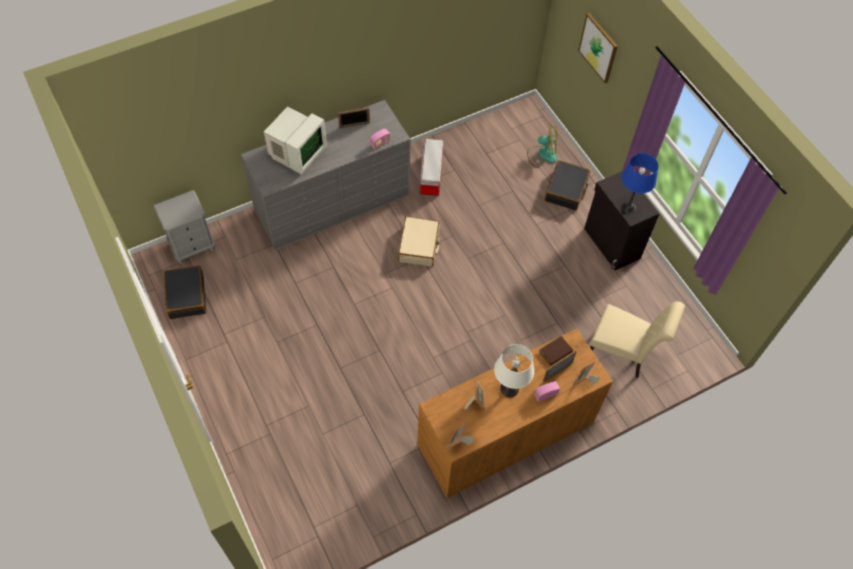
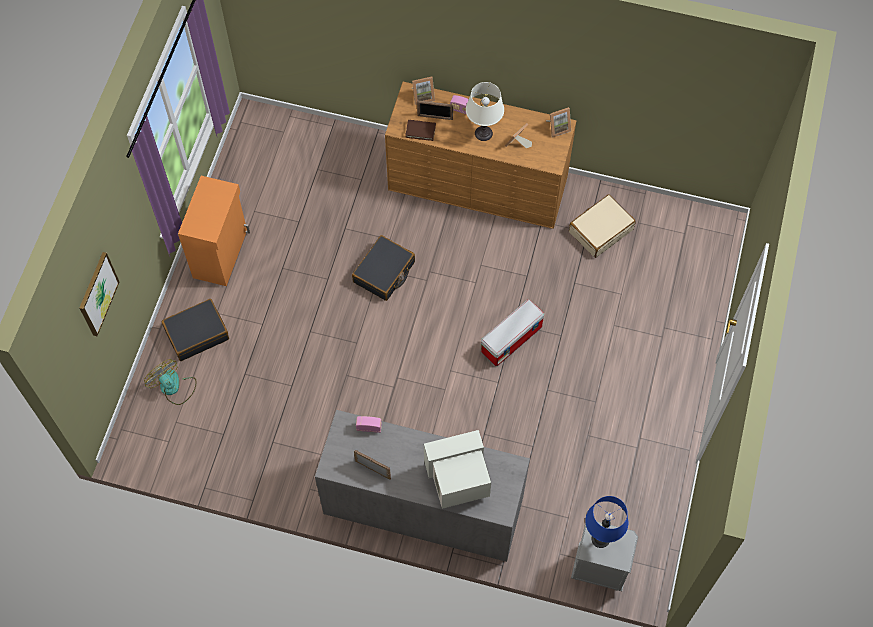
camera: 135 degrees left, 5 degrees up
black suitcase [163,265,206,319] -> black suitcase moved to [352,235,415,301]
beige suitcase [398,217,440,267] -> beige suitcase moved to [569,194,636,258]
storage box [420,139,443,196] -> storage box moved to [481,299,544,366]
black cabinet [584,171,660,270] -> orange cabinet [178,176,250,286]
beige chair [590,301,685,378] -> none
blue table lamp [621,153,658,214] -> blue table lamp moved to [585,496,628,548]

